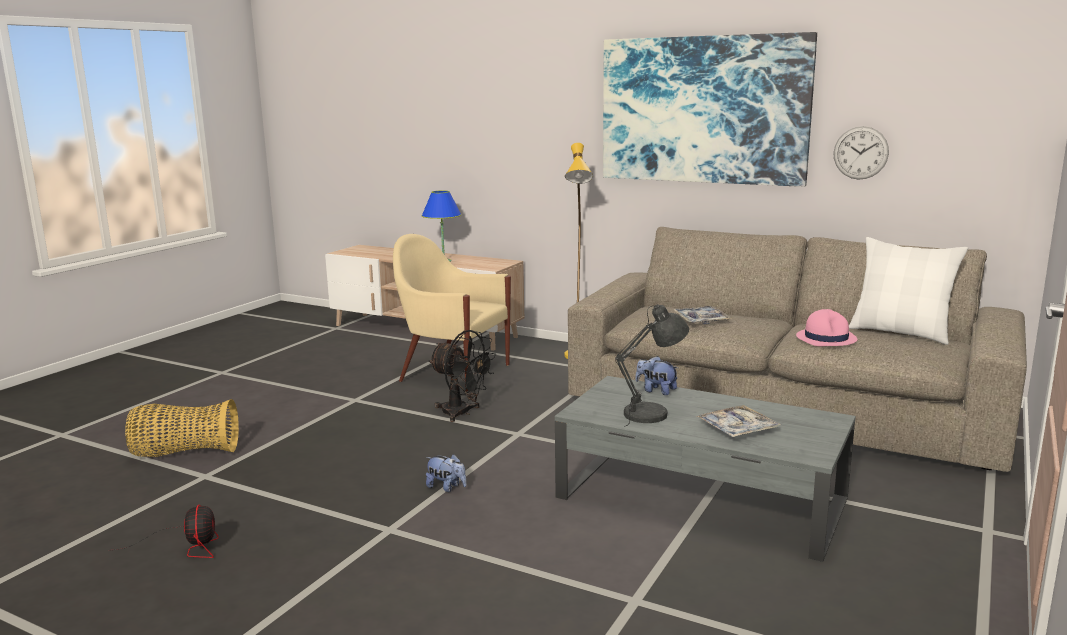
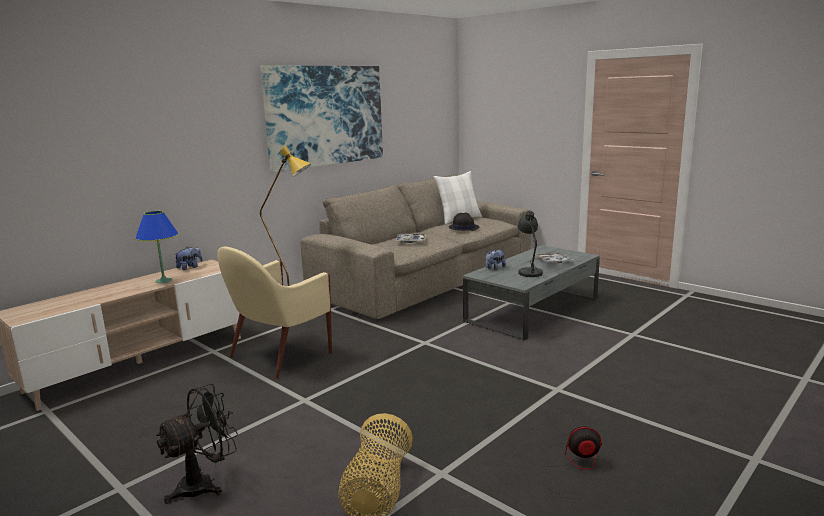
camera: 75 degrees left, 0 degrees up
plush toy [426,454,467,492] -> plush toy moved to [175,247,203,270]
black fan [429,330,496,422] -> black fan moved to [156,384,238,504]
pink hat [796,309,858,346] -> black hat [449,213,479,231]
wall clock [833,126,889,180] -> none

